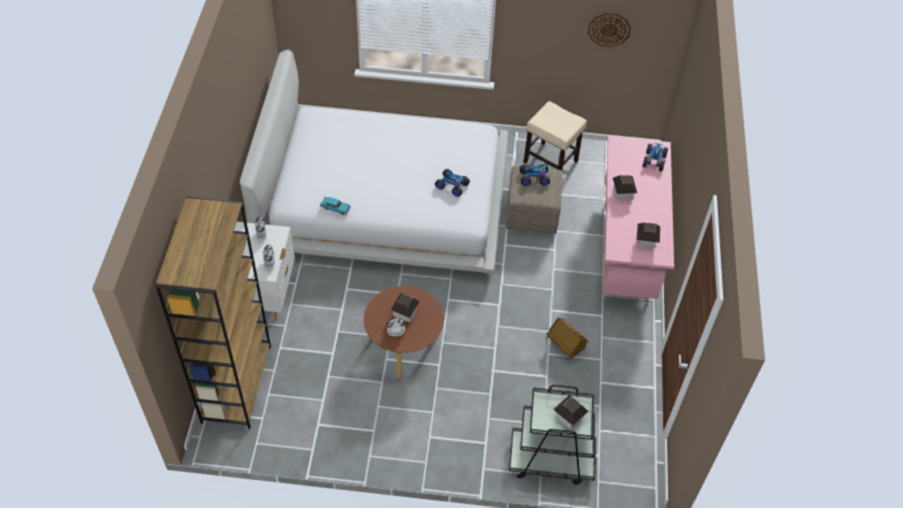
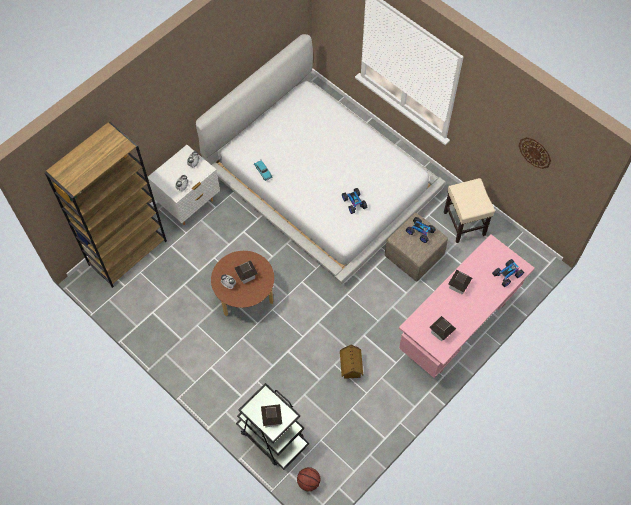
camera: 40 degrees right, 10 degrees up
none -> basketball [297,467,320,491]

